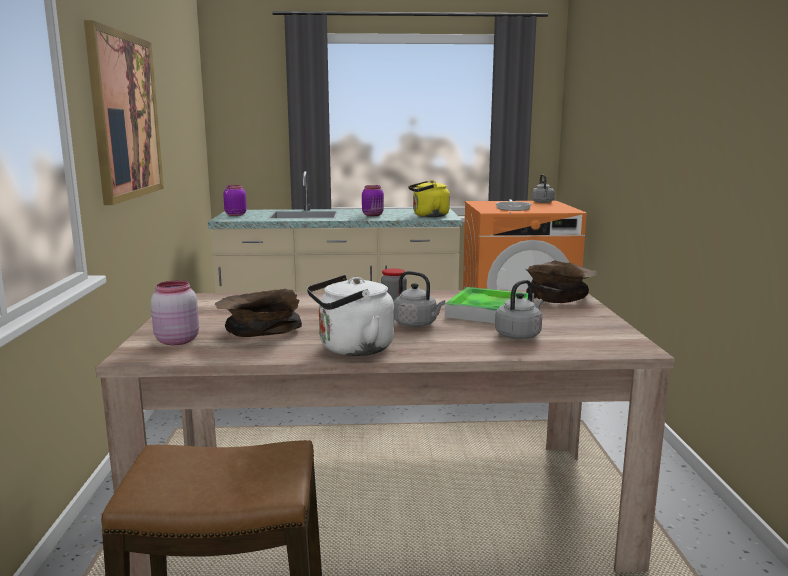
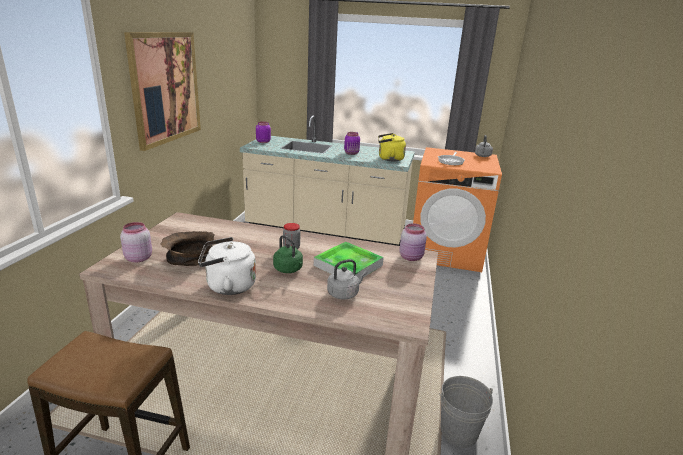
camera: 15 degrees right, 10 degrees up
grey kettle [394,271,445,327] -> green kettle [273,235,303,273]
brown bowl [525,260,597,303] -> pink jar [399,223,427,261]
none -> grey bucket [439,376,493,448]

